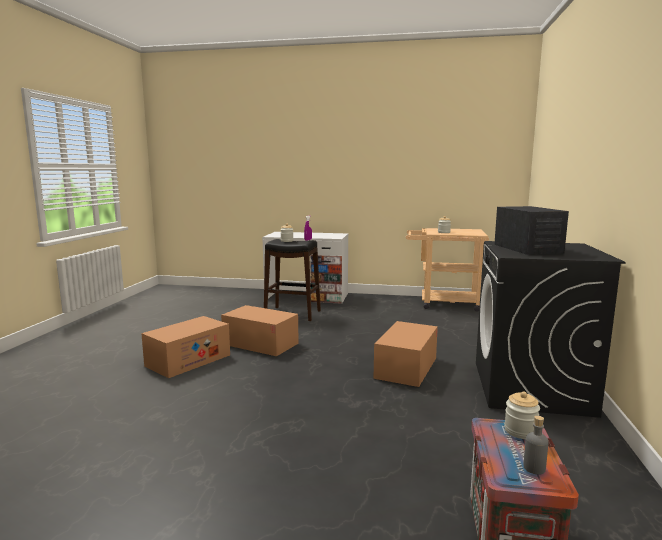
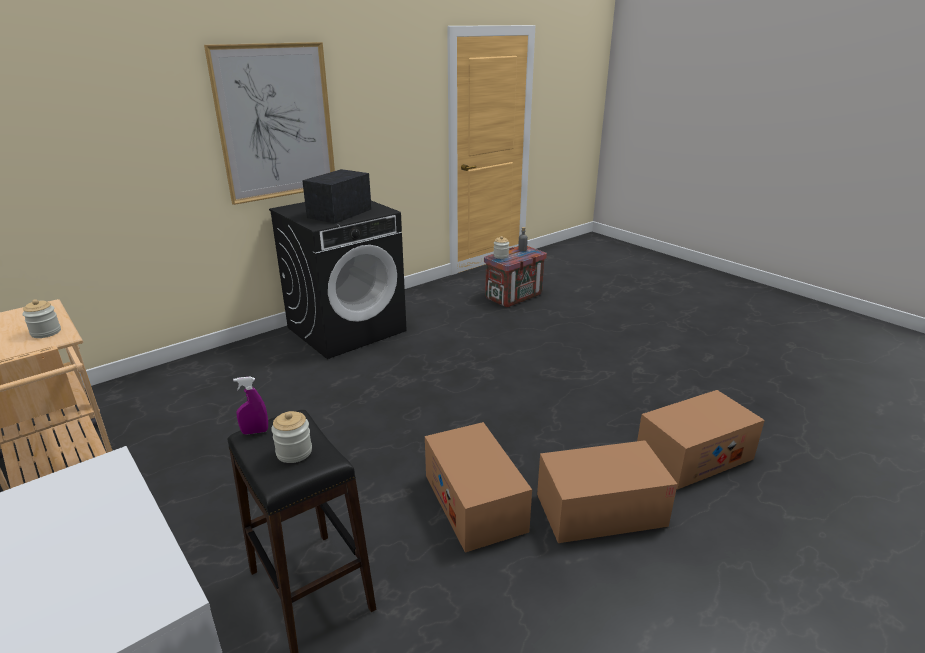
camera: 140 degrees left, 15 degrees up
cardboard box [373,321,438,387] -> cardboard box moved to [637,390,765,490]
none -> picture [204,42,335,205]

